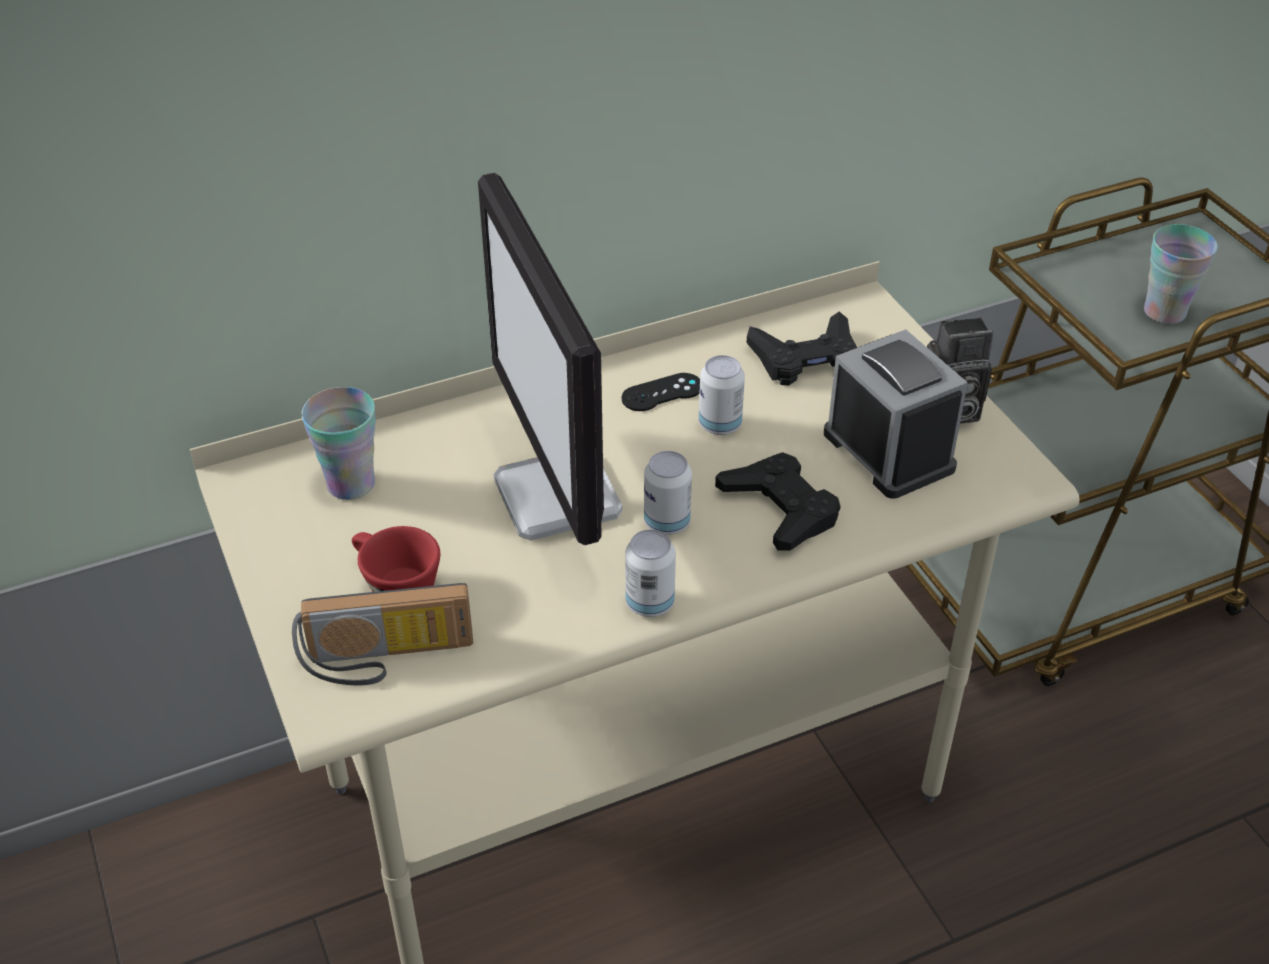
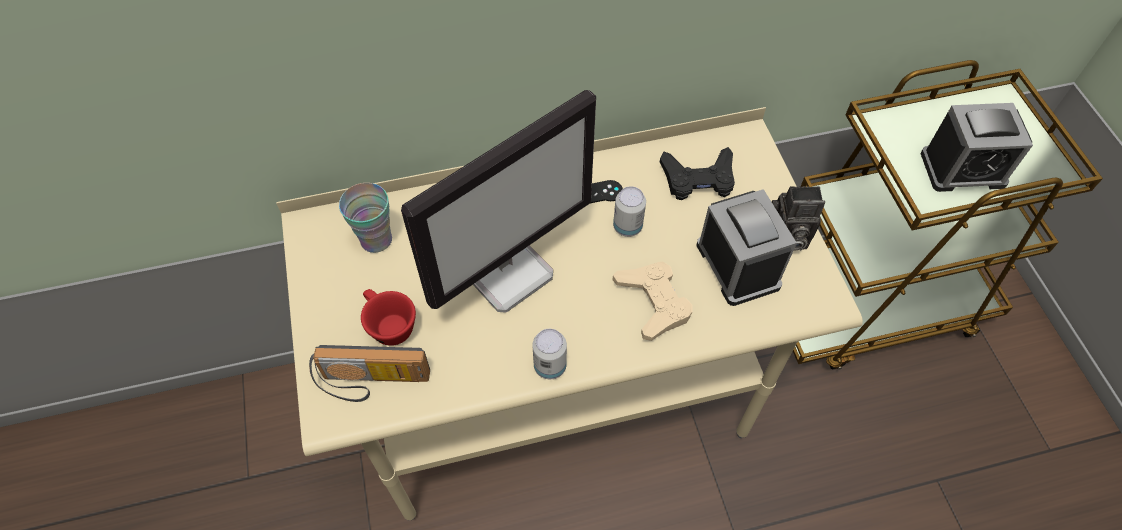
camera: 10 degrees right, 15 degrees up
monitor [478,173,623,545] -> monitor turned 120 degrees counterclockwise [401,90,596,313]
can [644,451,692,535] -> none
black game controller [715,452,840,551] -> beige game controller [612,261,692,341]
cup [1144,224,1218,324] -> alarm clock [921,103,1033,192]

